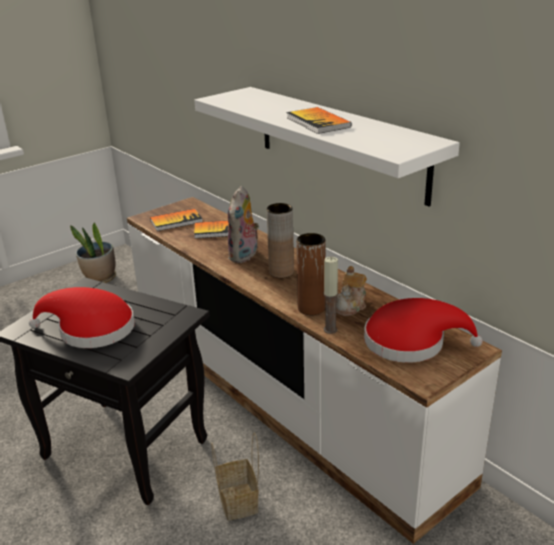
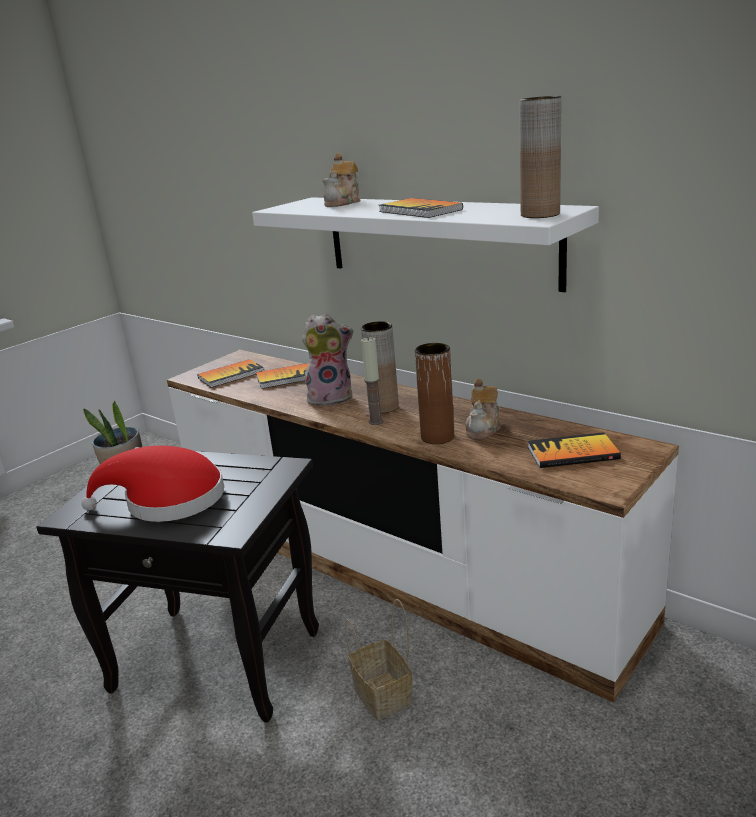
camera: 10 degrees left, 5 degrees down
plush toy [228,186,259,263] -> plush toy turned 105 degrees counterclockwise [302,314,353,406]
candle [324,257,338,334] -> candle moved to [361,337,384,425]
red hat [364,298,483,363] -> book [528,432,621,468]
none -> teapot [322,153,360,207]
none -> brown vase [519,96,562,218]

